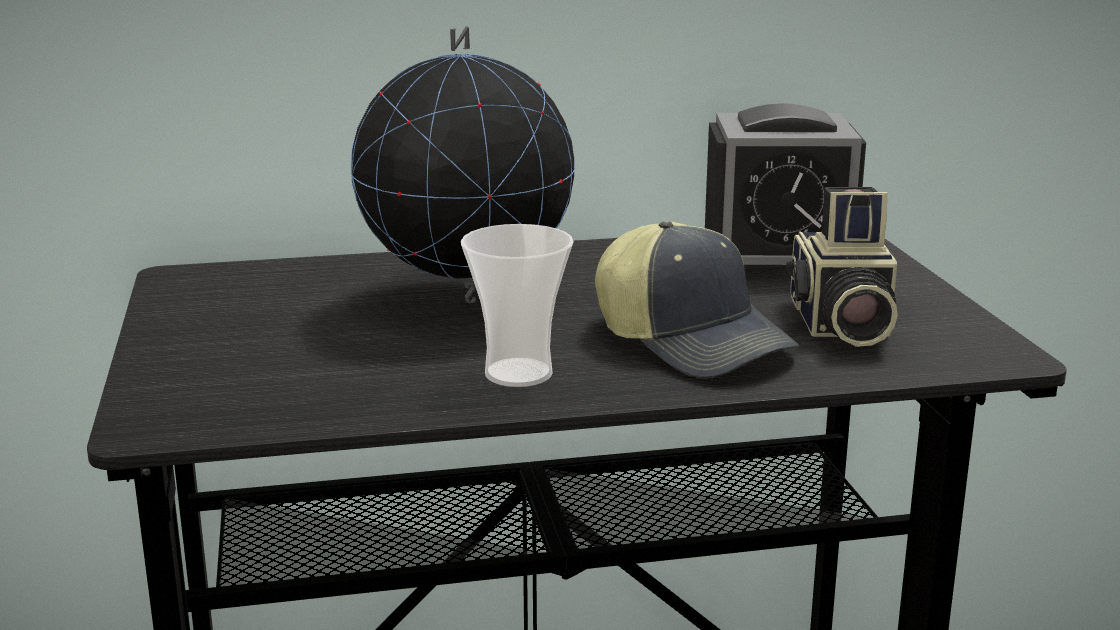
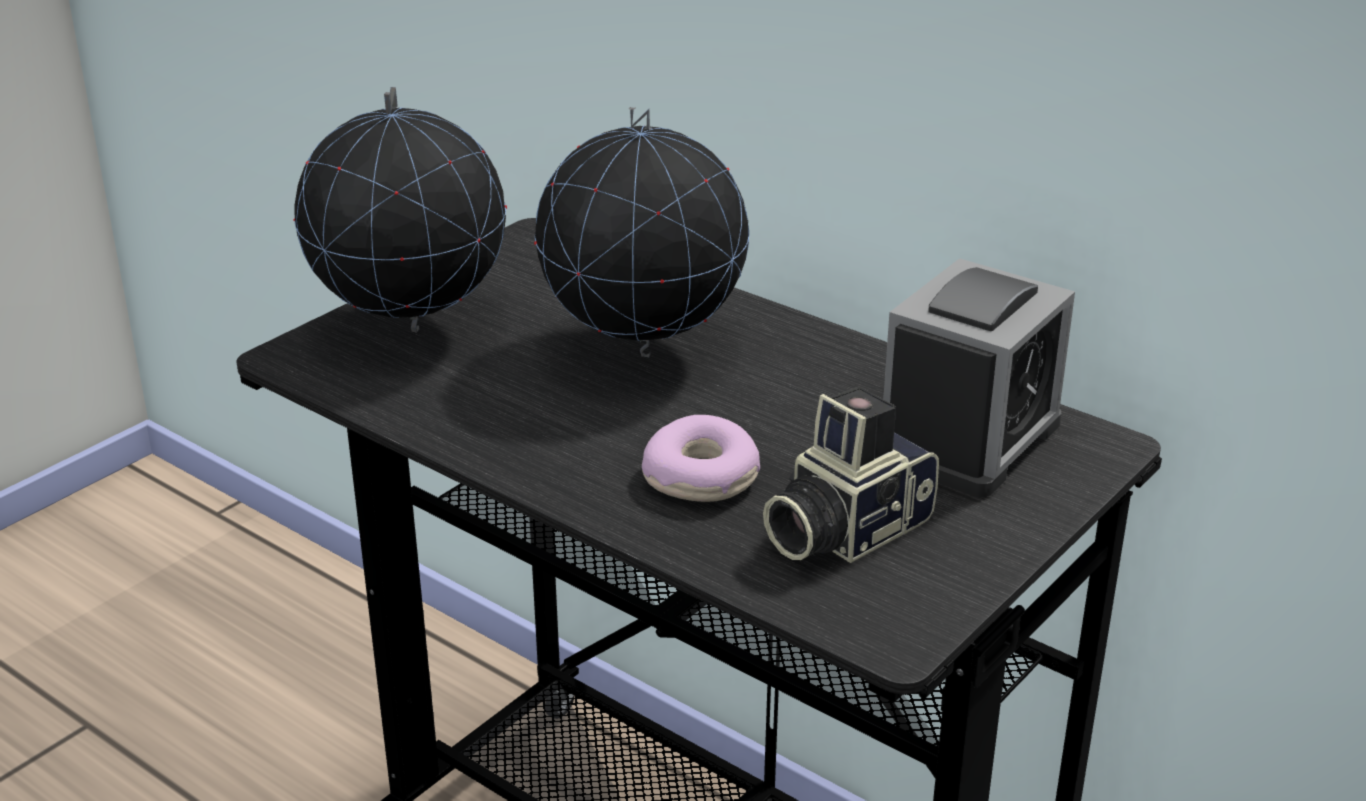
camera: 50 degrees right, 10 degrees up
cup [461,224,574,387] -> none
cap [595,221,799,378] -> donut [642,415,760,502]
alarm clock [705,103,866,277] -> alarm clock turned 105 degrees counterclockwise [883,258,1075,497]
none -> globe [294,87,507,333]

